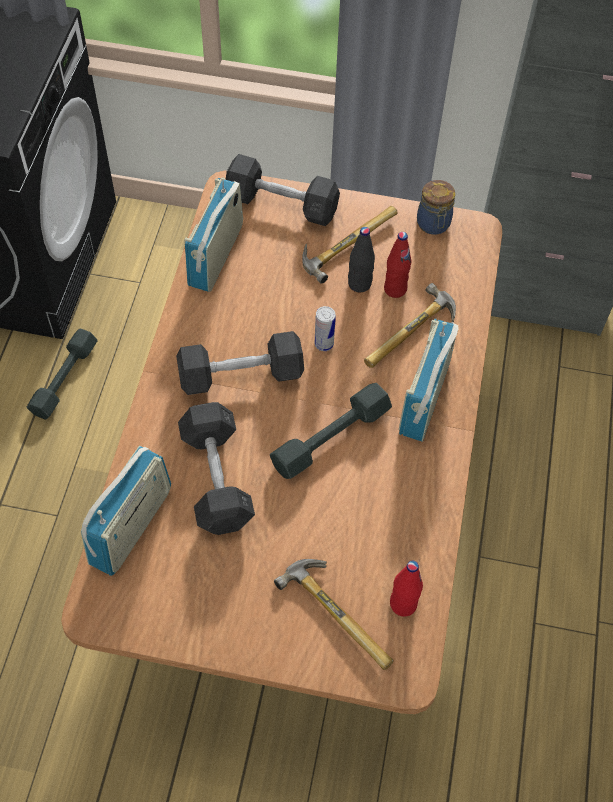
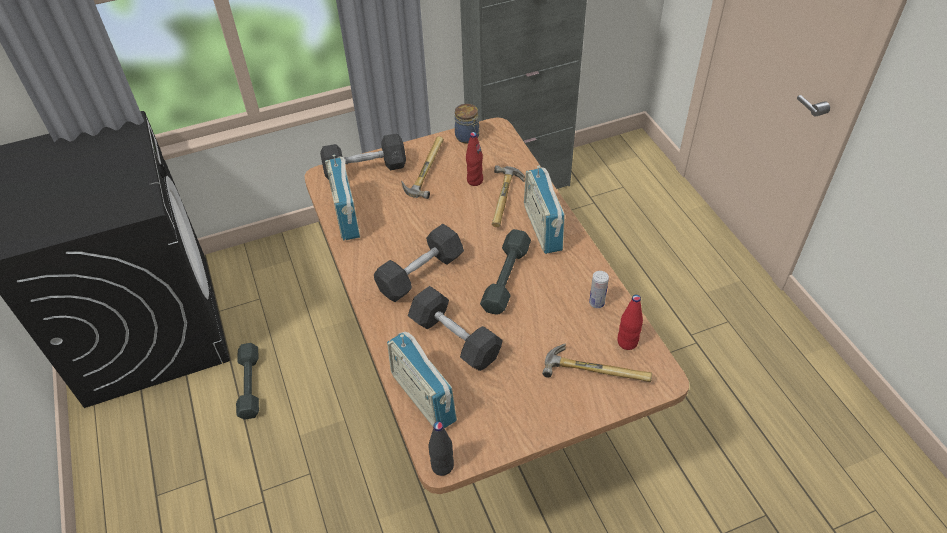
camera: 30 degrees left, 10 degrees down
radio [81,446,171,576] -> radio turned 150 degrees clockwise [387,332,457,428]
can [315,306,336,351] -> can moved to [589,271,609,308]
black bottle [348,227,375,293] -> black bottle moved to [429,422,454,476]

